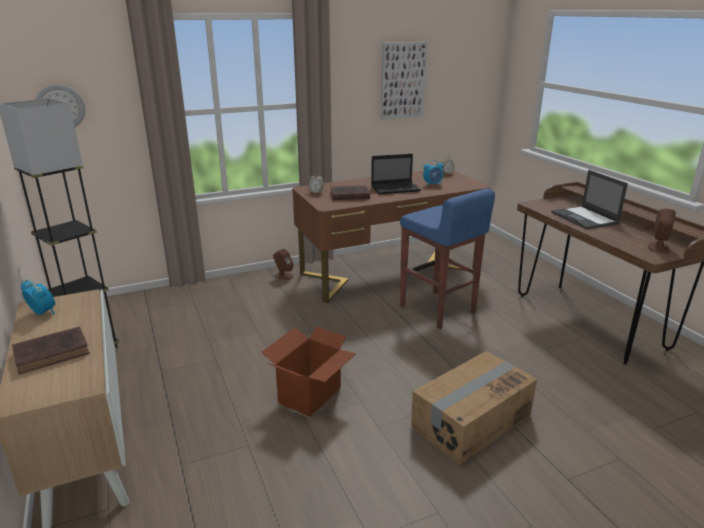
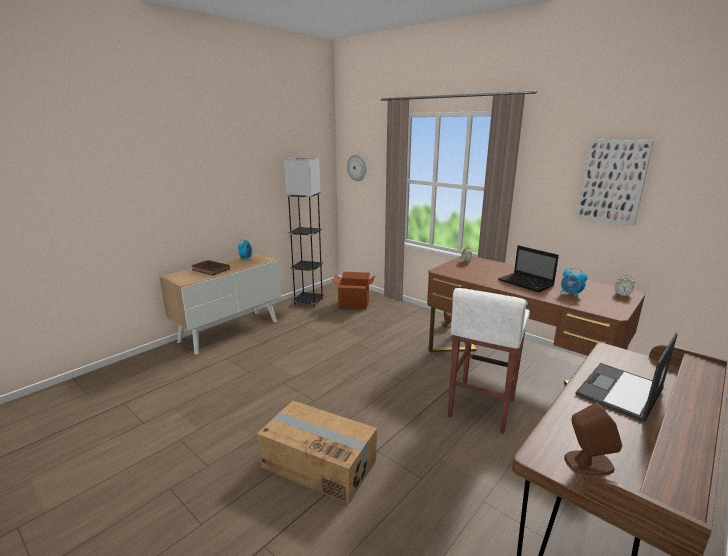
camera: 65 degrees right, 5 degrees down
cardboard box [261,326,356,417] -> cardboard box moved to [332,272,375,309]
brown book [330,185,370,200] -> none
blue stool [400,189,495,329] -> white stool [448,288,530,434]

